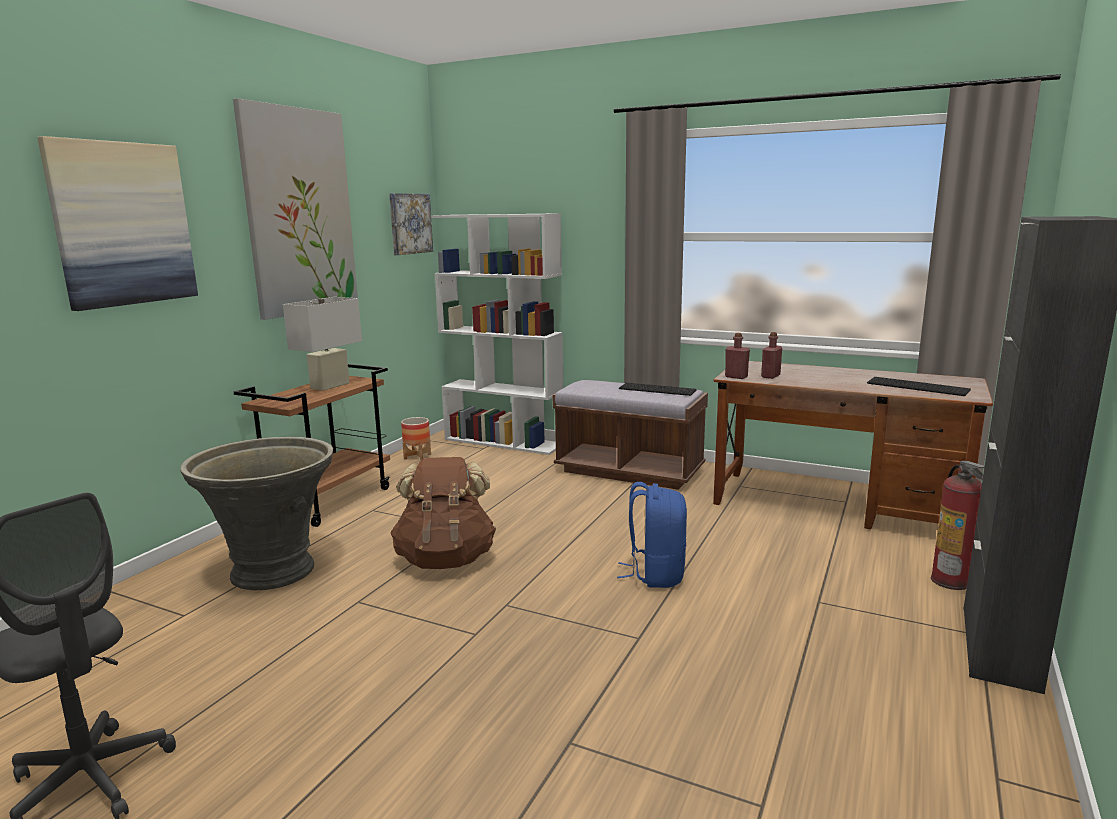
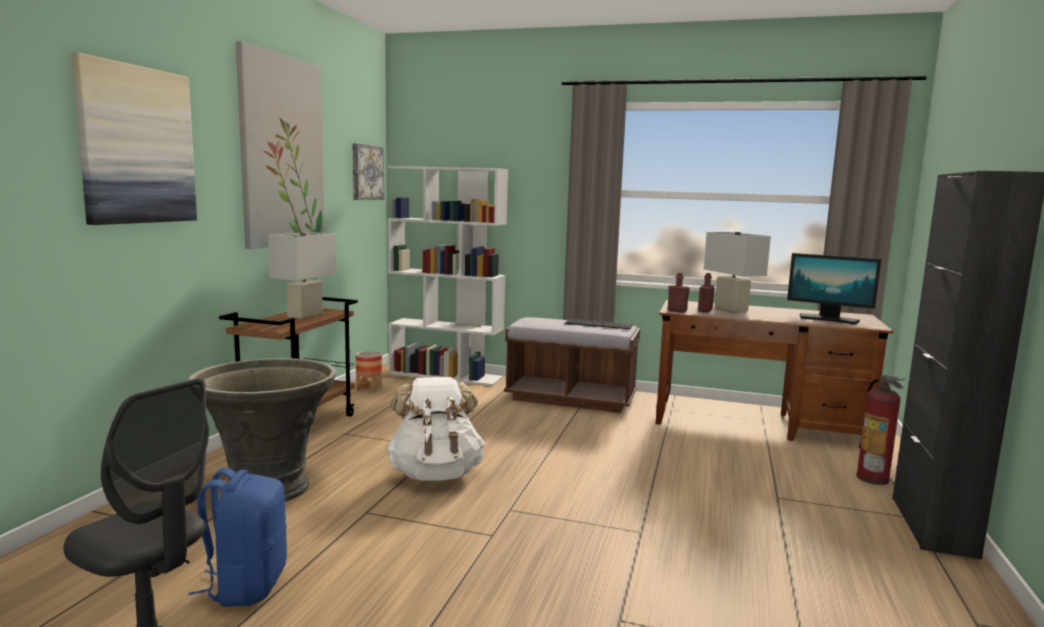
camera: 10 degrees left, 5 degrees down
brown backpack [391,457,496,569] -> white backpack [386,377,485,481]
blue backpack [617,482,687,588] -> blue backpack moved to [189,468,287,607]
keyboard [867,377,971,396] -> monitor [787,253,881,324]
none -> white table lamp [704,232,771,312]

